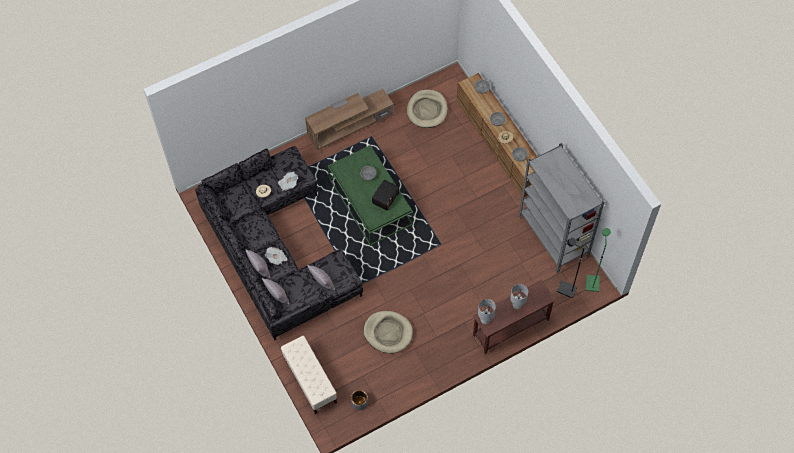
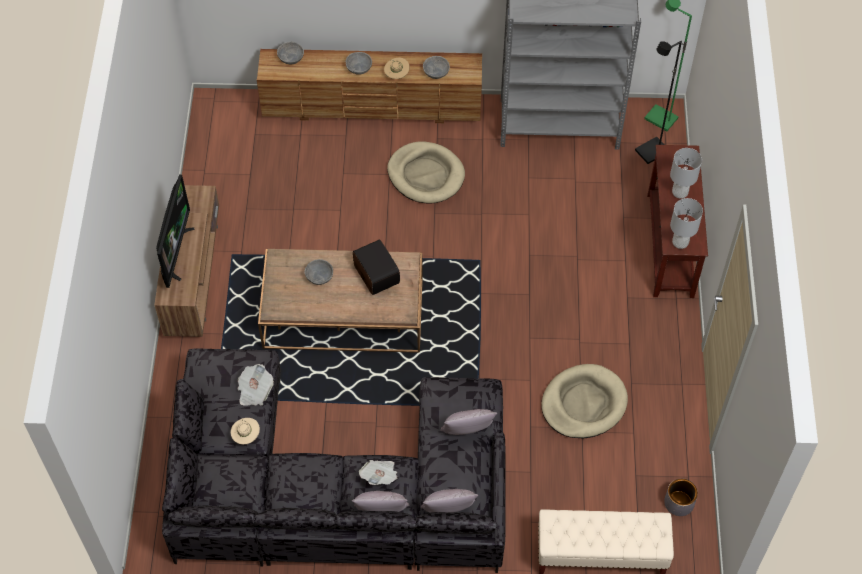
camera: 60 degrees left, 5 degrees down
green coffee table [328,145,413,246] -> brown coffee table [258,249,423,353]
beige dog bed [407,89,448,128] -> beige dog bed moved to [387,142,465,204]
none -> television [156,175,194,288]

